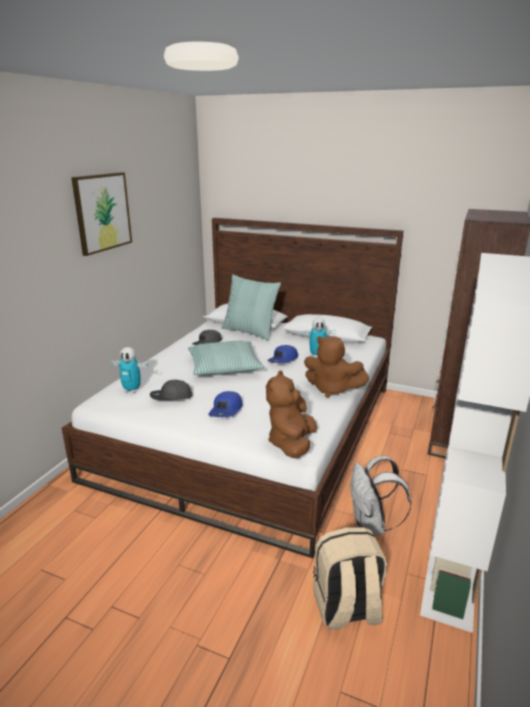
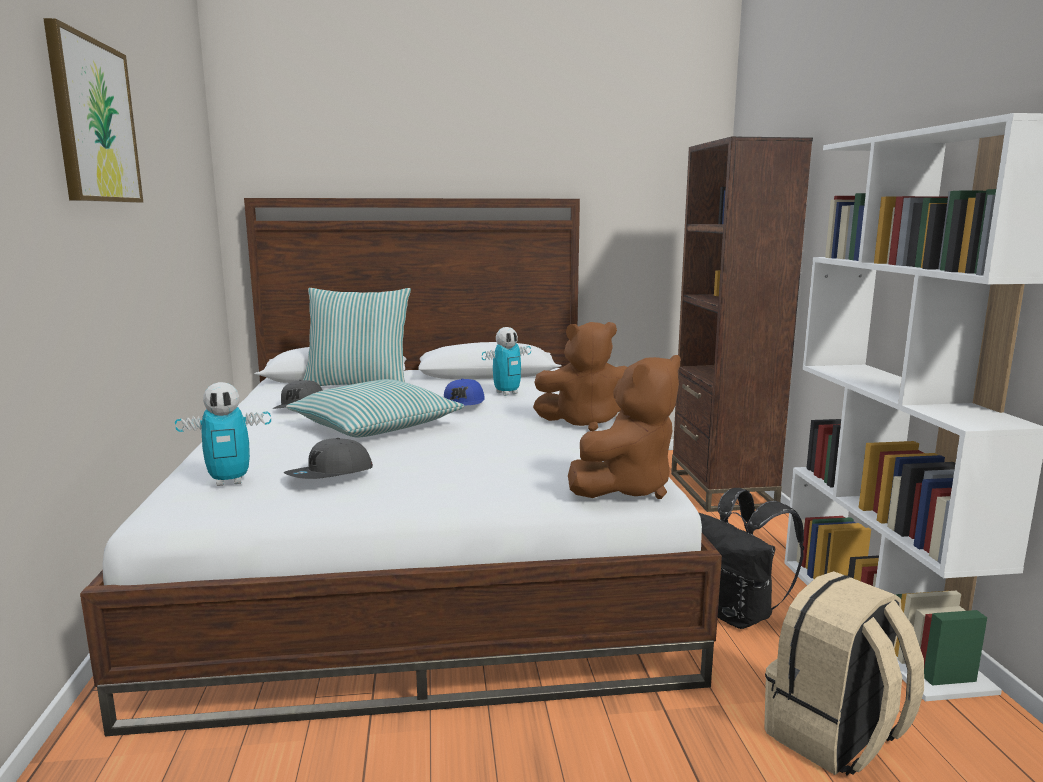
camera: 30 degrees left, 10 degrees down
blue cap [208,391,243,417] -> none
brown plush toy [266,371,317,458] -> brown plush toy turned 120 degrees counterclockwise [568,355,680,499]
white backpack [350,456,411,535] -> black backpack [699,488,804,629]

